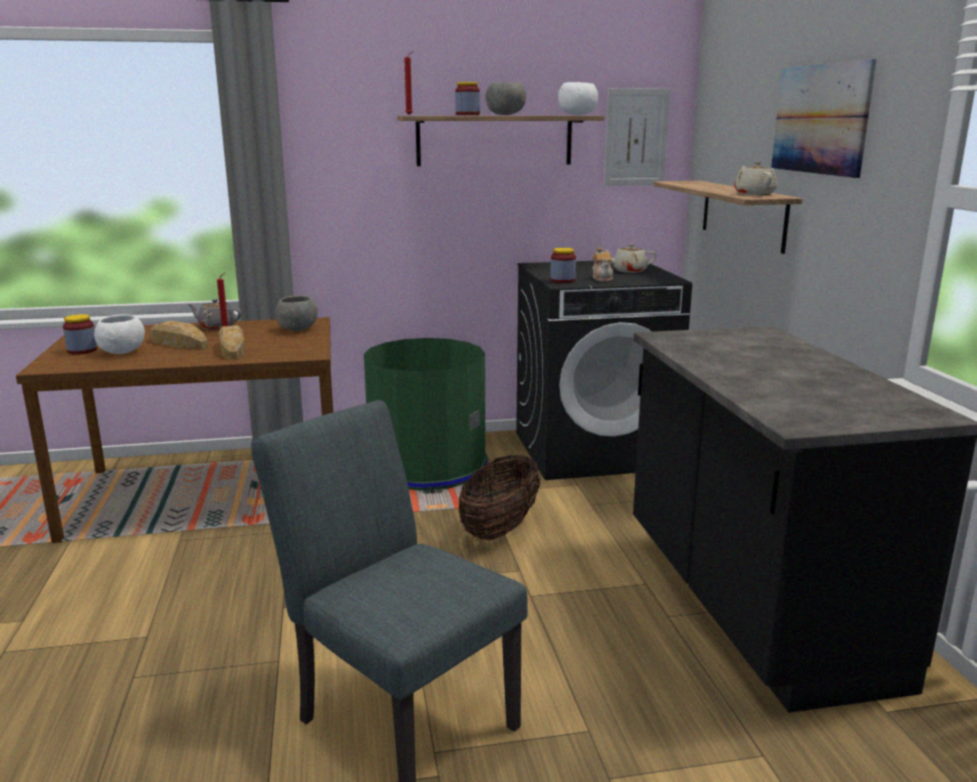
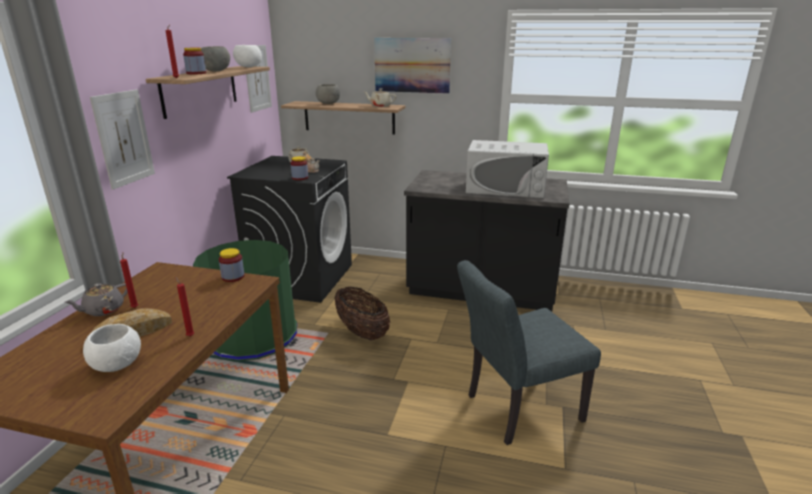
camera: 65 degrees left, 5 degrees up
jar [63,314,97,355] -> jar moved to [219,248,245,282]
bread [219,326,246,359] -> none
grey bowl [275,295,318,331] -> grey bowl moved to [316,84,340,104]
none -> picture [90,90,155,190]
none -> red candle [176,277,194,336]
none -> white microwave [466,140,549,198]

